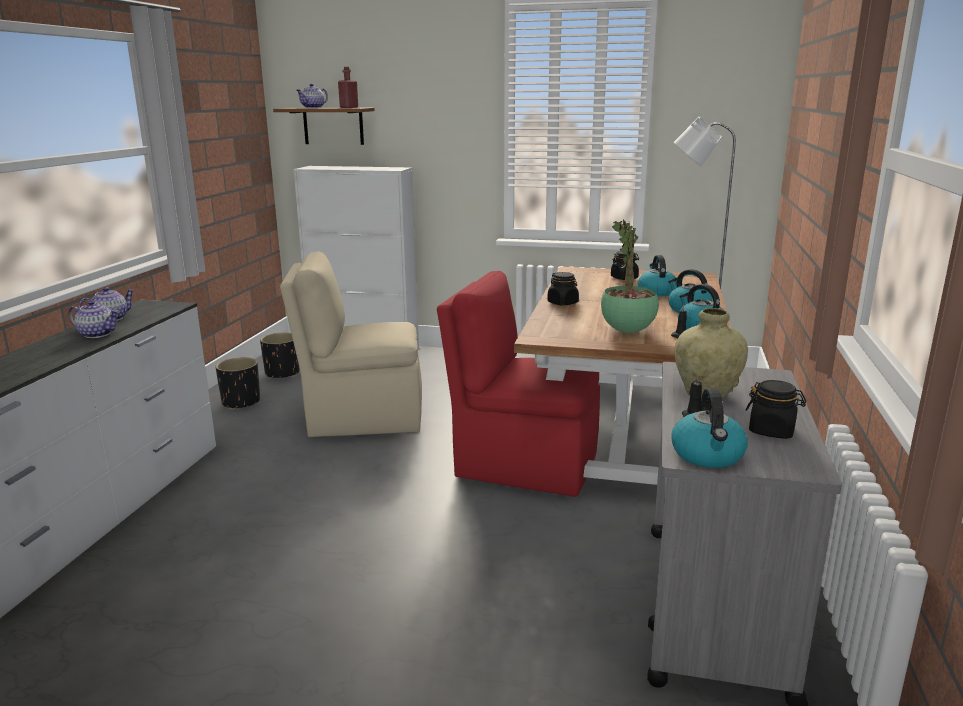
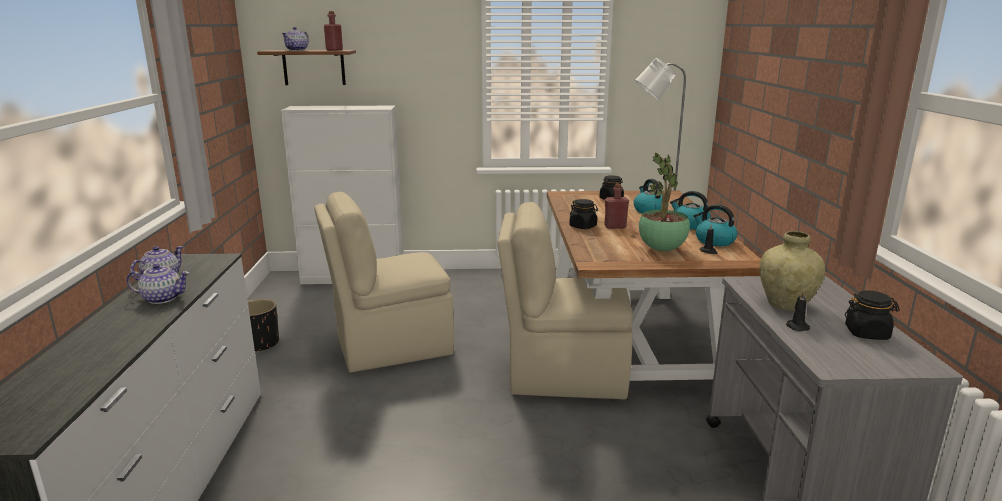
camera: 15 degrees left, 0 degrees up
black planter [260,333,300,379] -> none
red chair [437,271,600,497] -> beige chair [498,202,633,400]
kettle [671,388,748,468] -> none
none -> red bottle [604,184,629,229]

